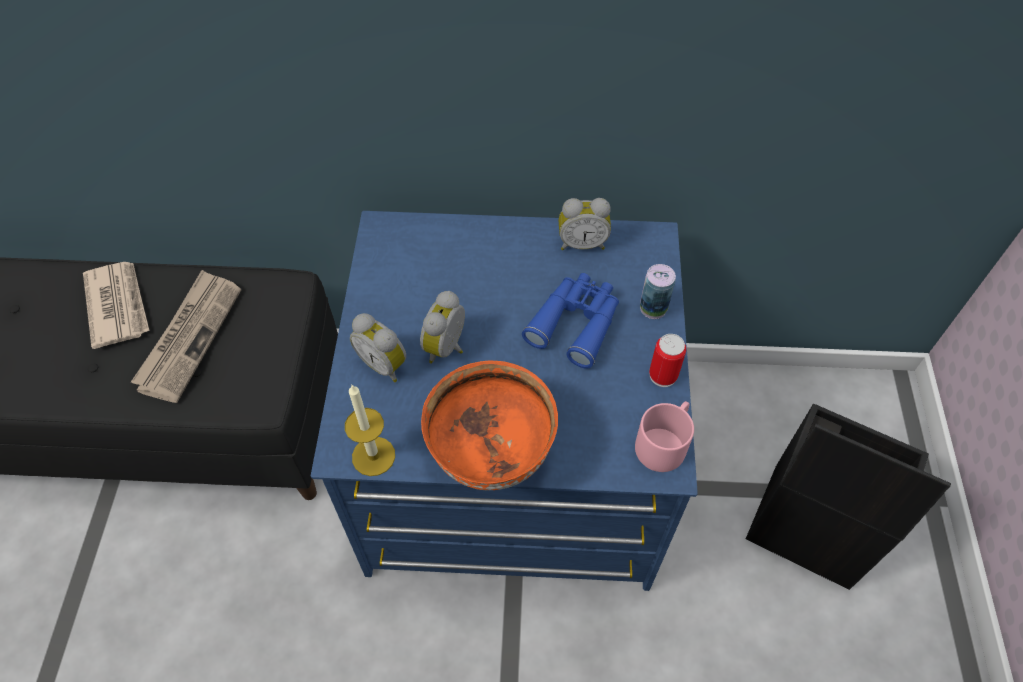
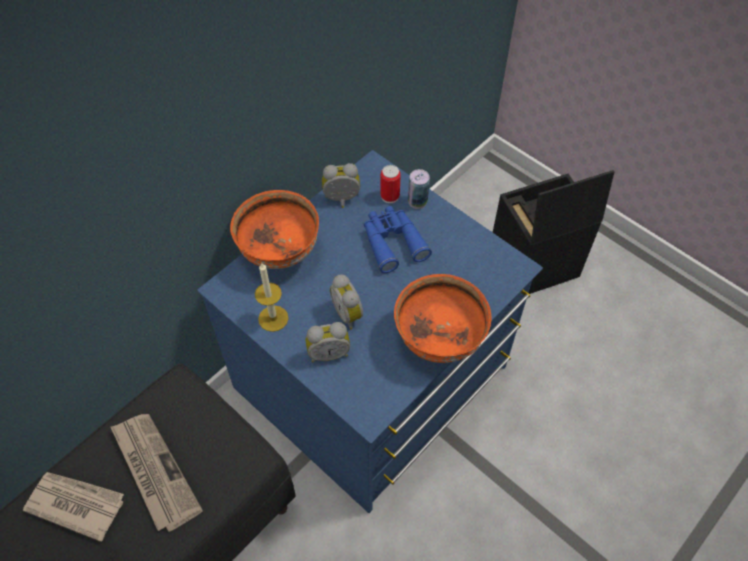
camera: 50 degrees left, 0 degrees up
candle [345,384,395,476] -> candle moved to [255,263,289,332]
alarm clock [559,198,611,250] -> alarm clock turned 135 degrees counterclockwise [322,163,360,208]
pink mug [635,401,694,472] -> none
can [649,334,686,387] -> can moved to [380,165,401,203]
none -> orange bowl [230,190,319,269]

